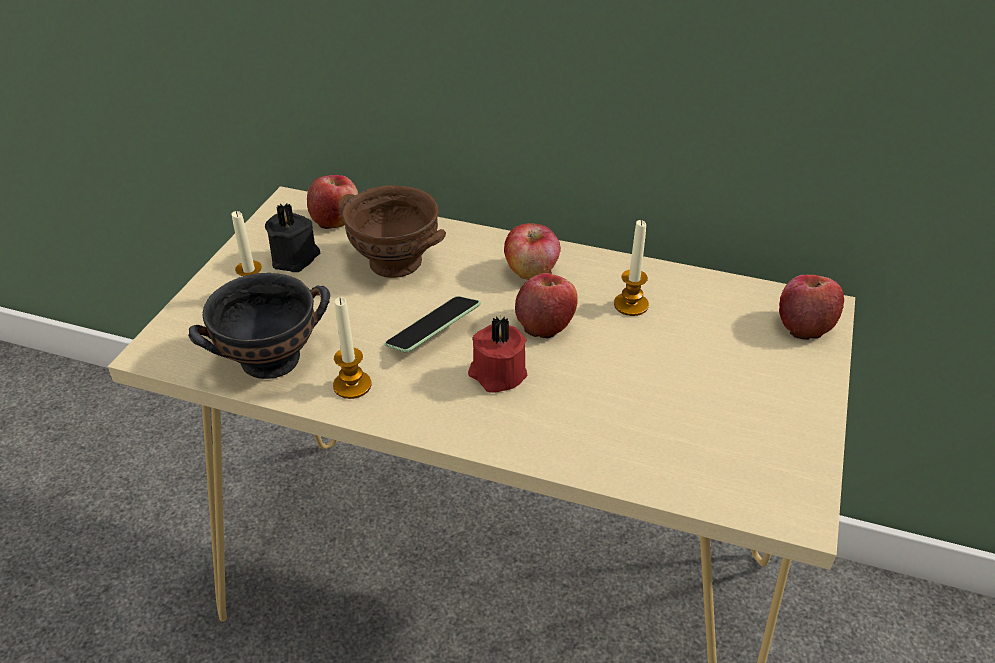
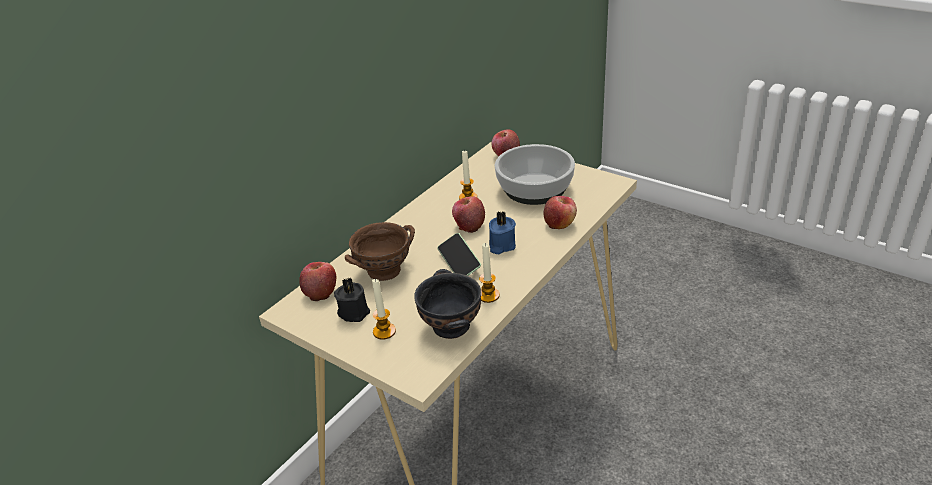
camera: 70 degrees left, 5 degrees down
red candle [468,316,527,393] -> blue candle [489,211,516,254]
apple [504,223,561,280] -> apple moved to [544,196,577,229]
none -> bowl [495,144,575,205]

